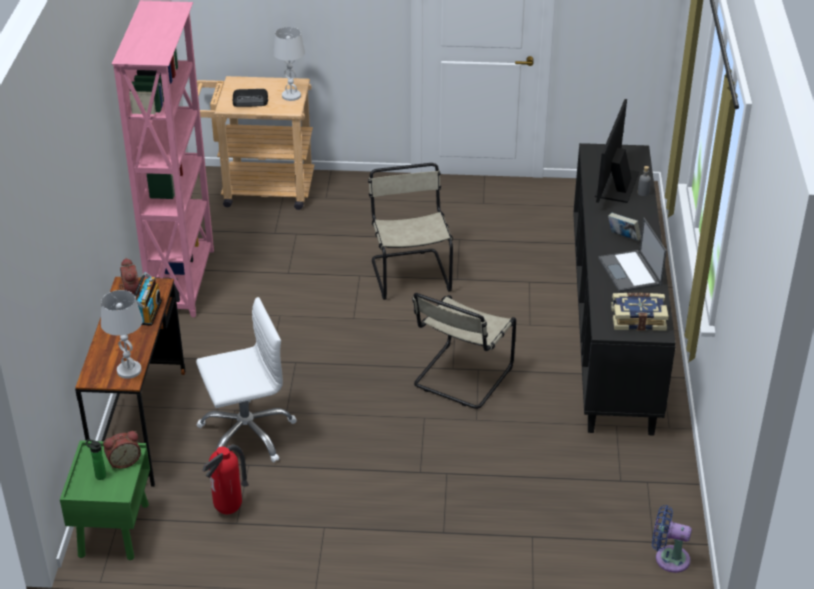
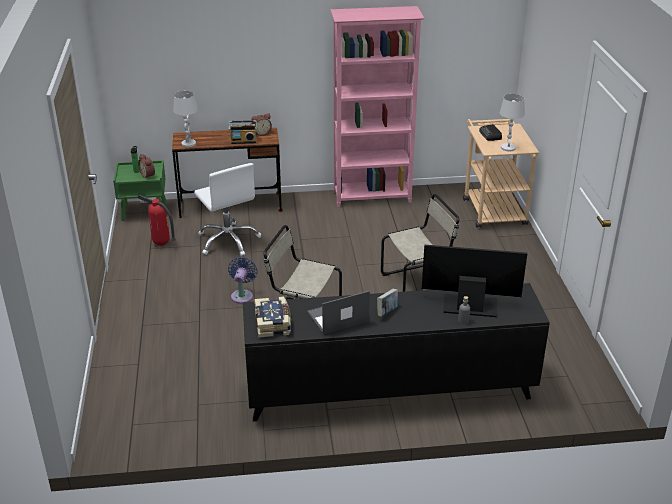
camera: 80 degrees right, 5 degrees down
blue fan [652,505,692,573] -> blue fan moved to [228,257,258,304]

